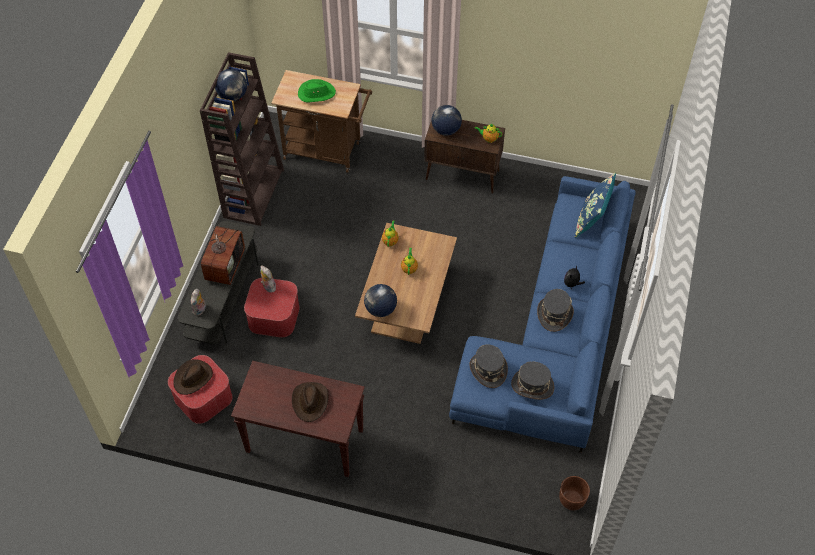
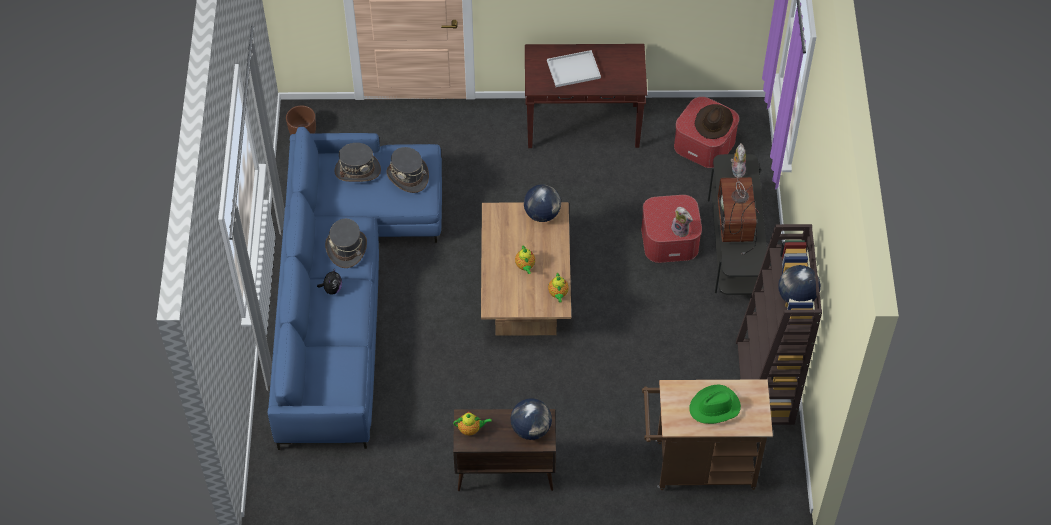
camera: 165 degrees right, 0 degrees up
brown hat [292,382,328,422] -> white tray [547,50,601,87]
blue pillow [575,173,616,238] -> none

